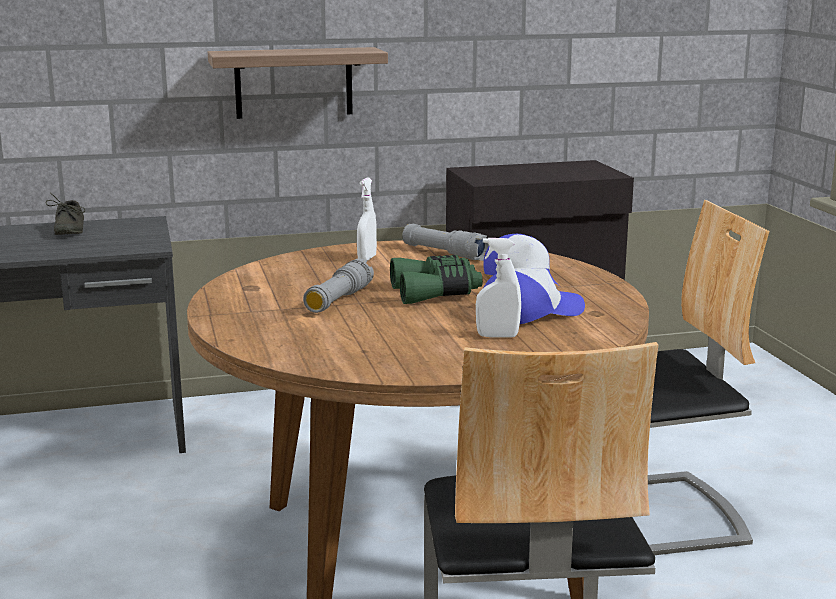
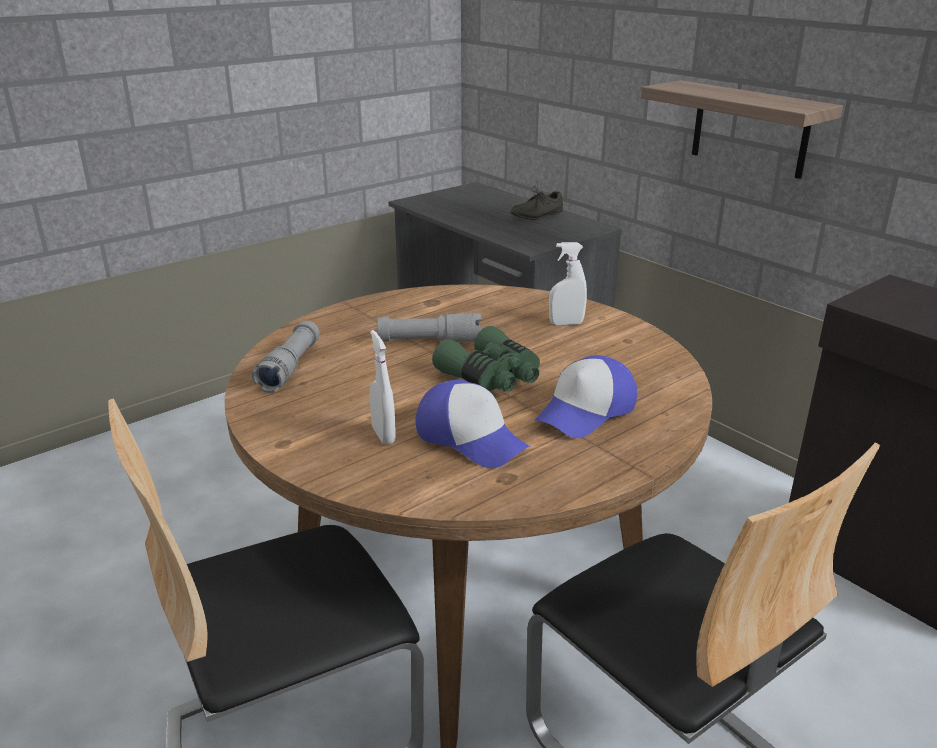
camera: 65 degrees right, 10 degrees up
grey flashlight [402,224,489,261] -> grey flashlight moved to [252,321,320,393]

